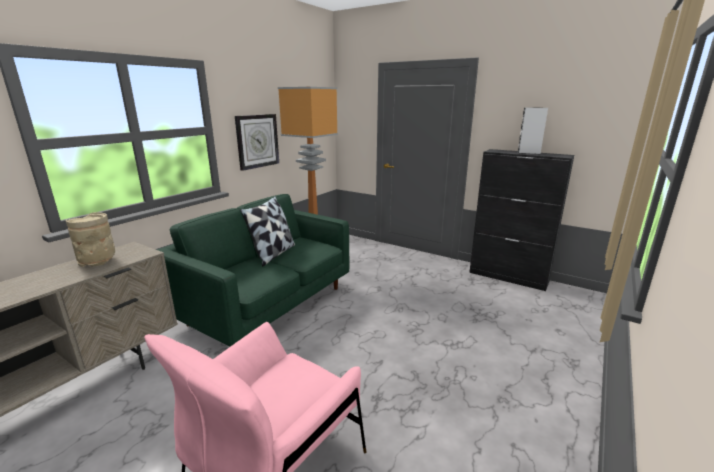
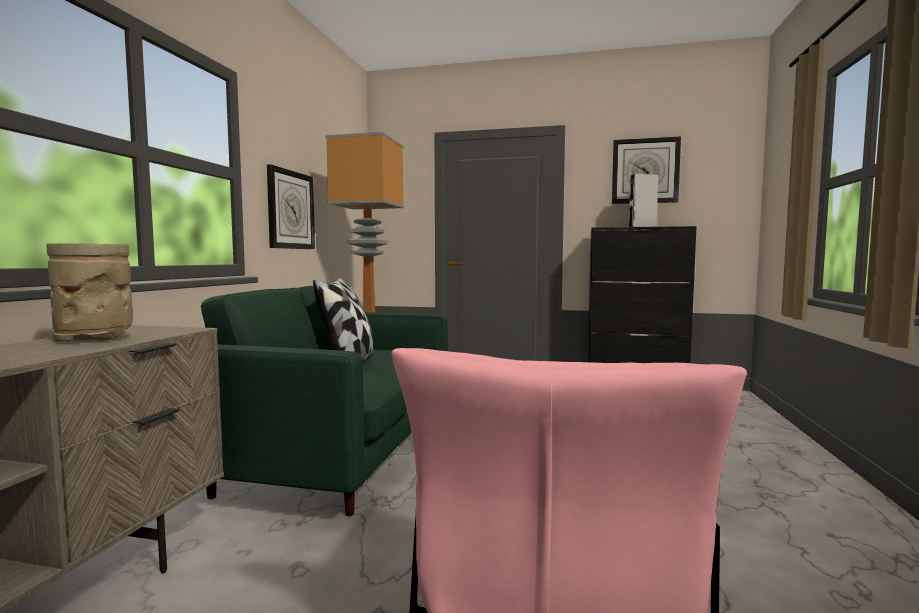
camera: 20 degrees left, 15 degrees down
none -> wall clock [612,137,681,204]

